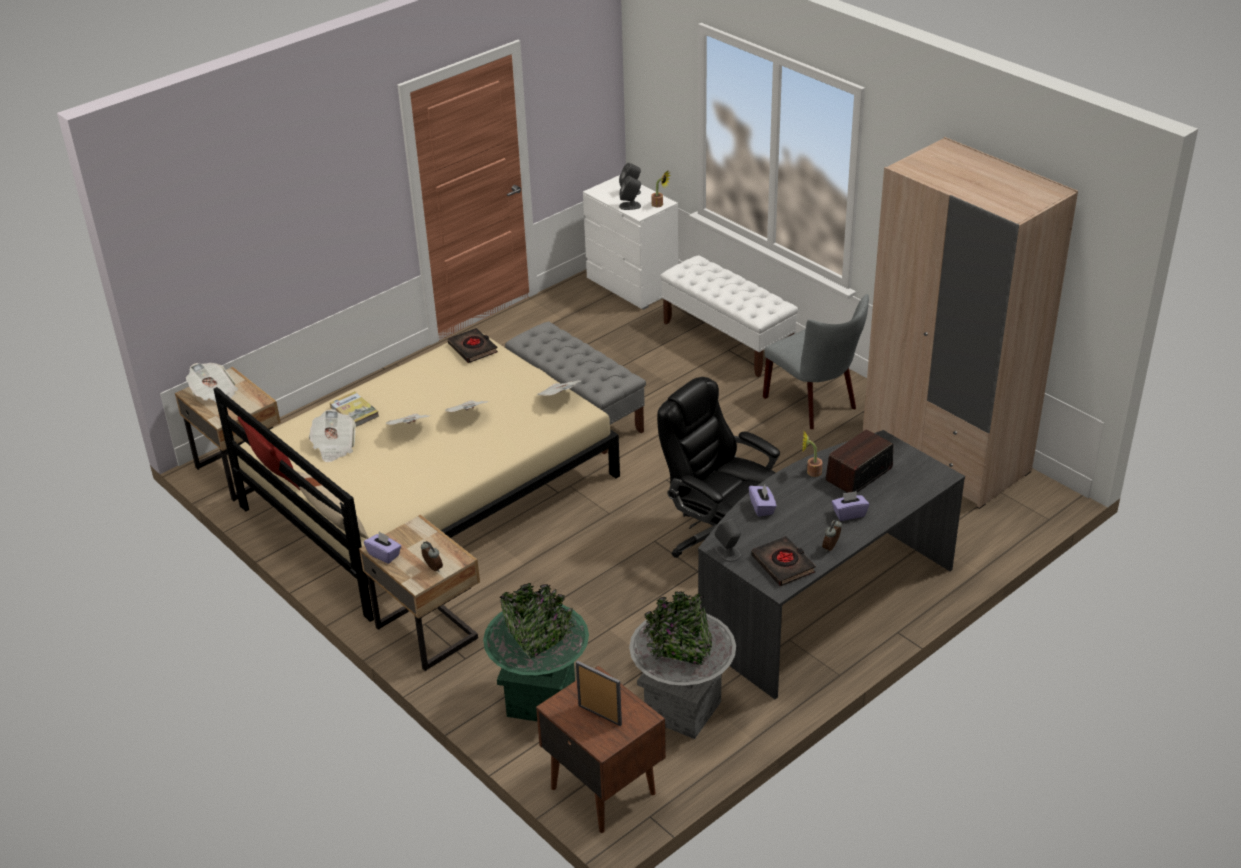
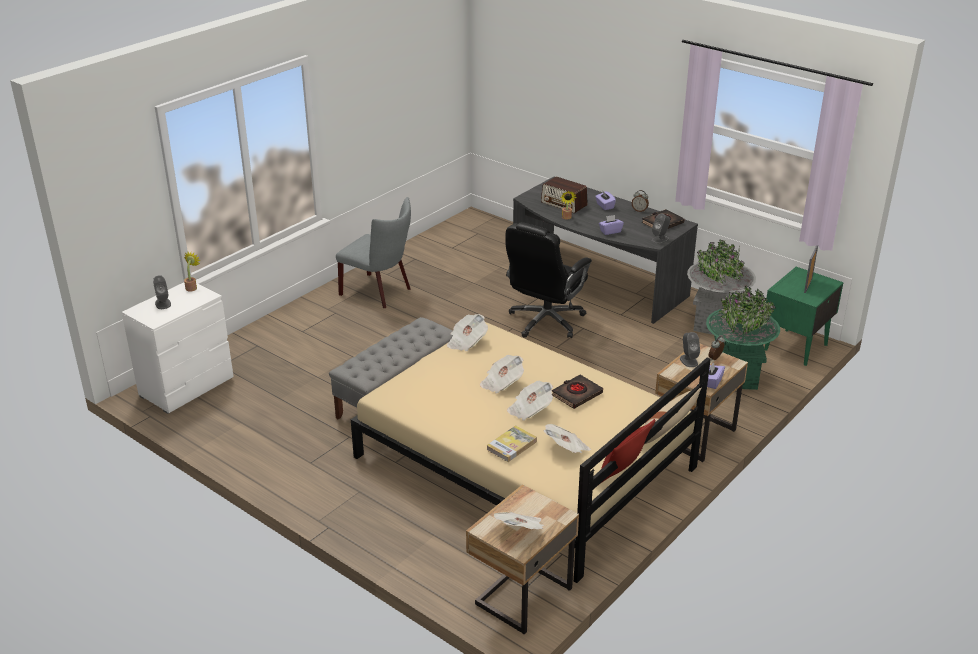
camera: 100 degrees left, 5 degrees down
black book [448,328,498,363] -> black book moved to [552,375,603,409]
brown nightstand [536,666,666,833] -> green nightstand [764,267,844,366]
grey speaker [619,176,641,210] -> grey speaker moved to [680,332,700,367]
white bench [660,255,798,377] -> none
grey chair [763,294,869,429] -> grey chair turned 75 degrees clockwise [336,197,411,308]
beige wardrobe [863,137,1078,509] -> none

